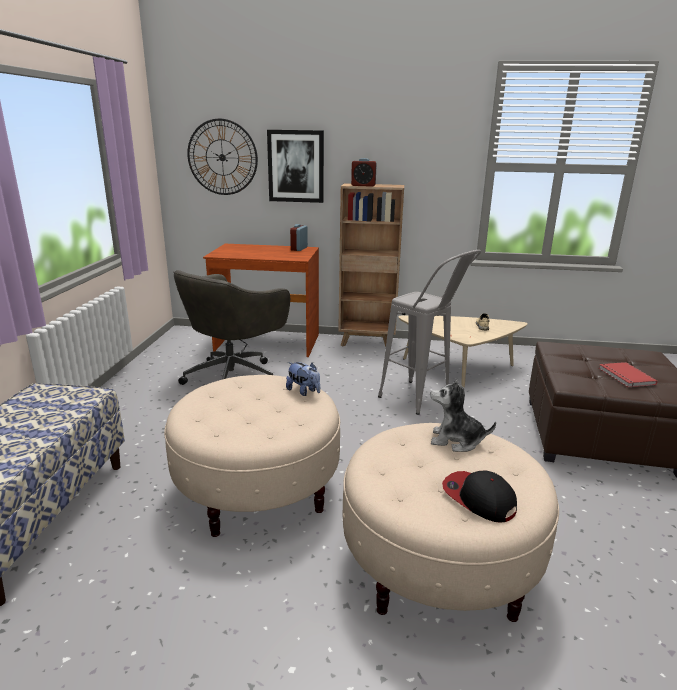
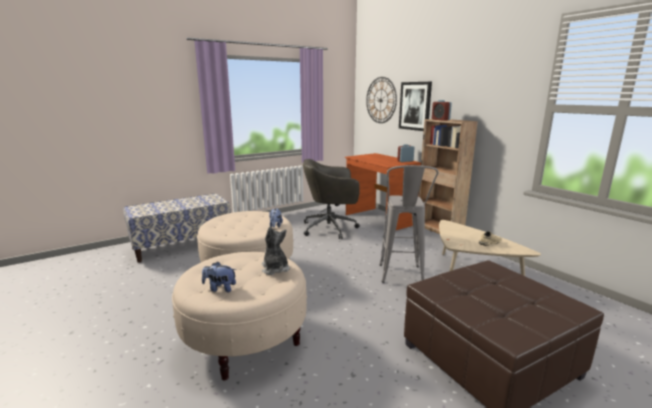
camera: 50 degrees right, 5 degrees down
cap [442,470,517,523] -> plush toy [202,262,236,292]
red book [599,362,657,387] -> none

